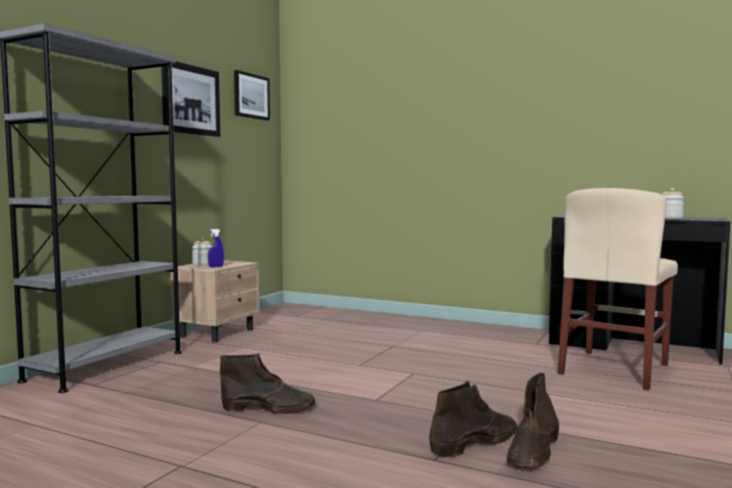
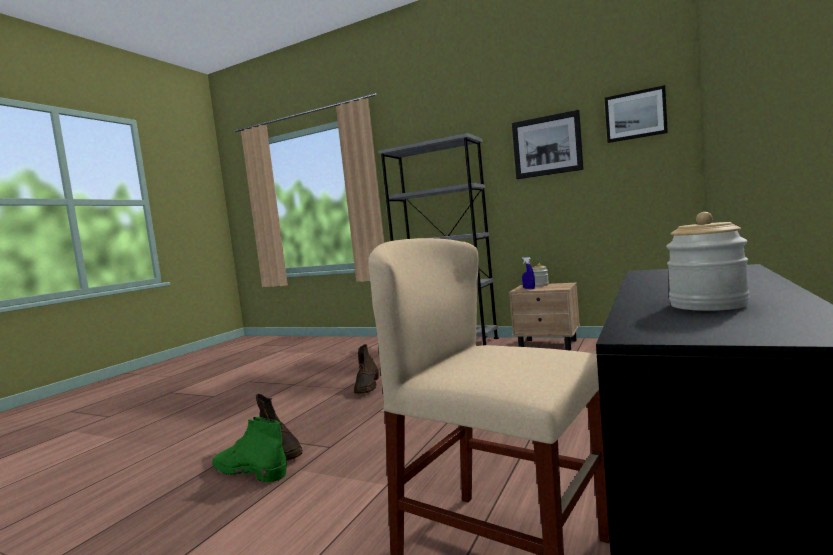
camera: 90 degrees right, 0 degrees up
brown boot [507,373,559,469] -> green boot [212,417,287,482]

